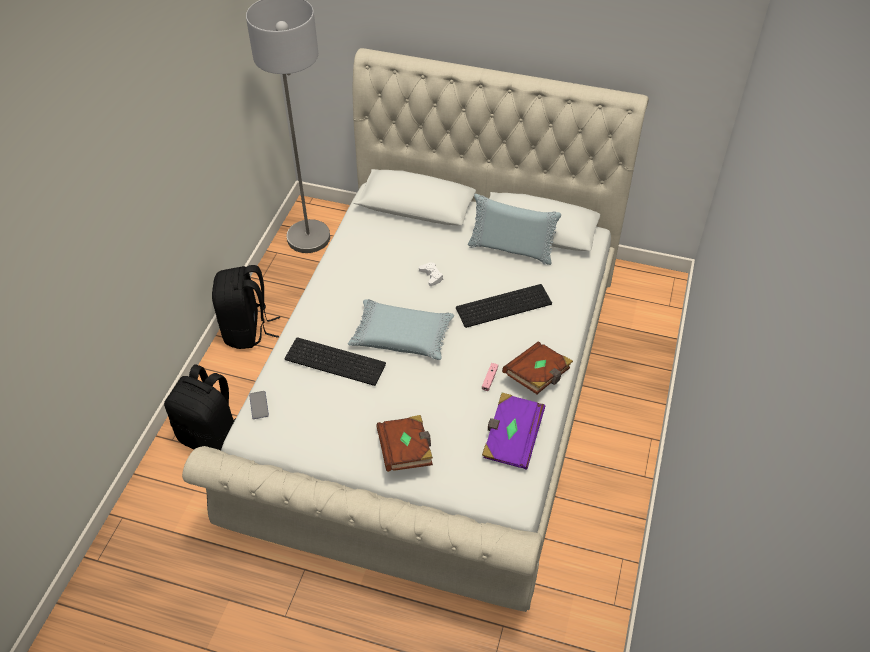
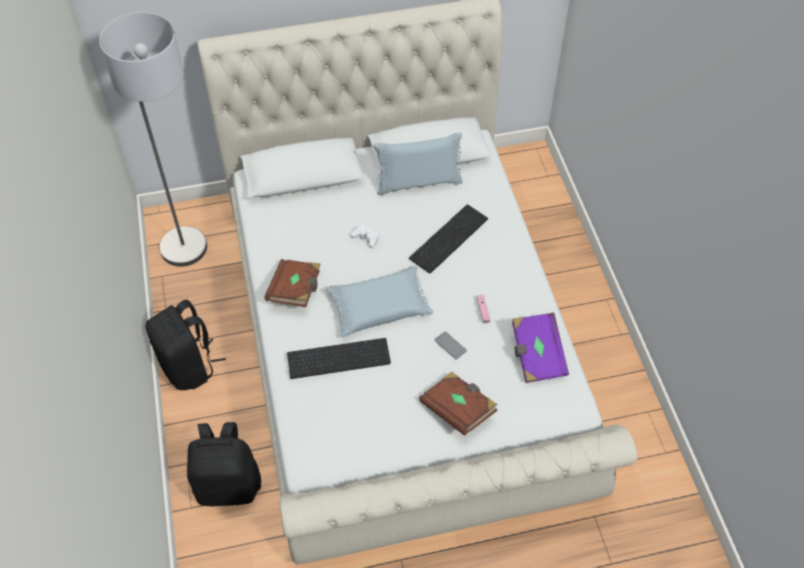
camera: 30 degrees left, 5 degrees up
phone [249,391,269,419] -> phone moved to [435,332,467,359]
brown book [502,342,573,394] -> brown book moved to [265,259,320,307]

